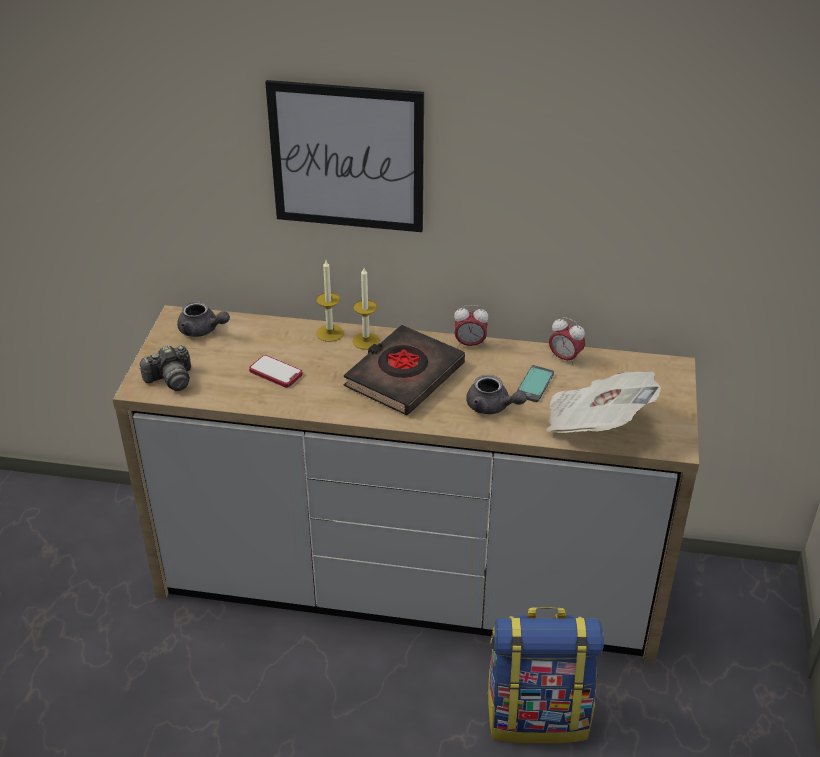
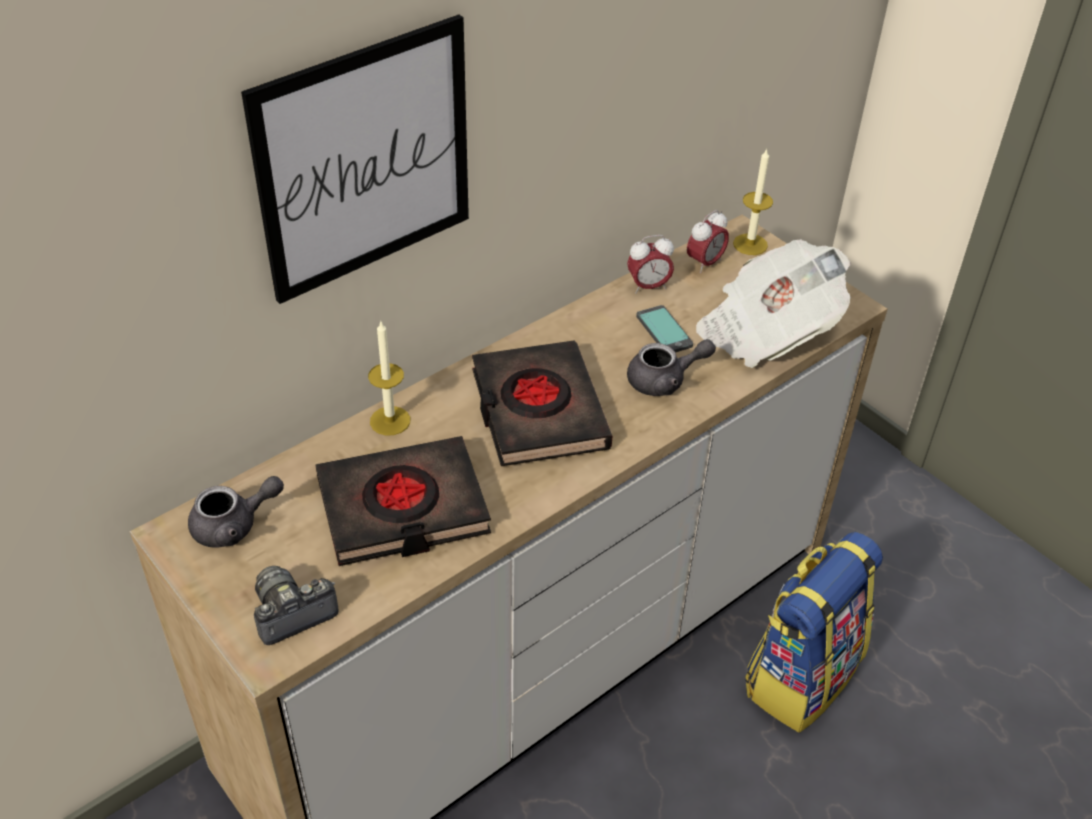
camera: 50 degrees left, 5 degrees up
camera [139,345,191,391] -> camera turned 135 degrees counterclockwise [254,566,339,645]
phone [249,355,303,388] -> black book [315,436,491,566]
candle [352,268,380,350] -> candle moved to [733,148,773,255]
alarm clock [454,305,489,348] -> alarm clock moved to [687,210,729,273]

